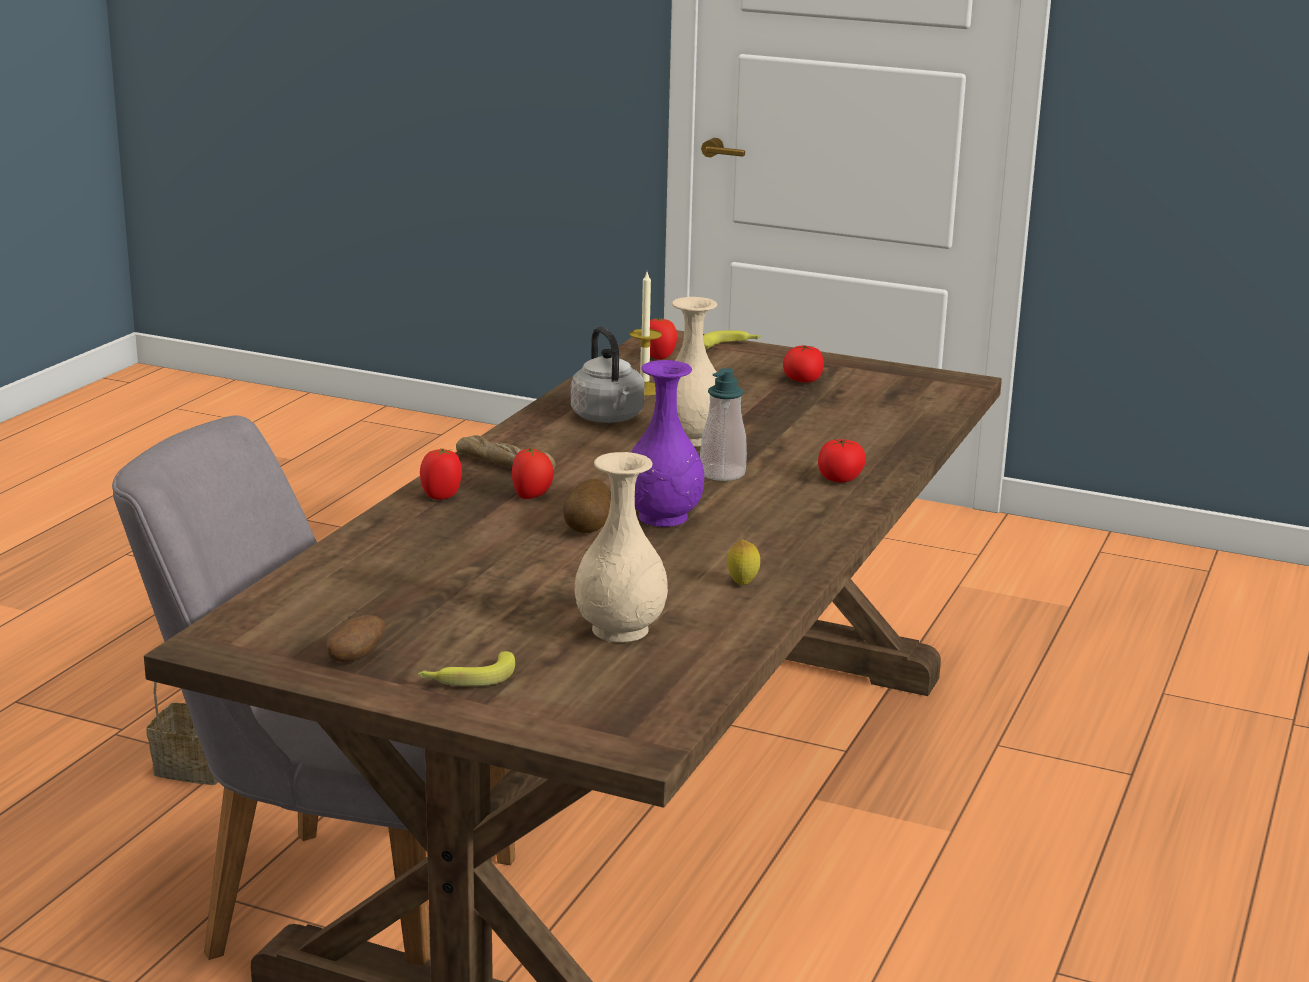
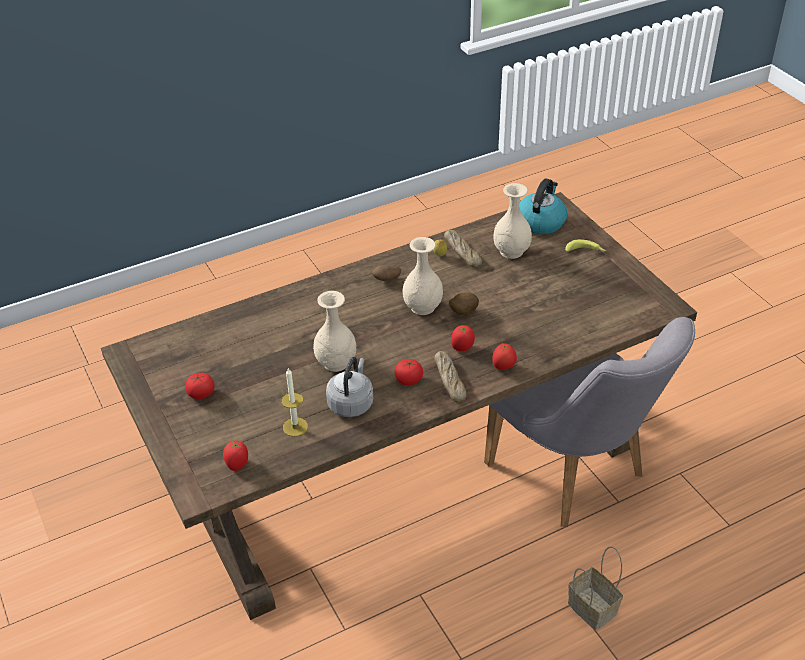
camera: 140 degrees left, 20 degrees up
potato [326,615,385,662] -> potato moved to [372,265,401,281]
purple vase [631,360,705,527] -> beige vase [403,237,443,315]
soap dispenser [700,368,747,481] -> none
banana [703,330,761,350] -> none
tomato [818,439,866,483] -> tomato moved to [394,359,423,386]
none -> bread [444,230,482,268]
none -> kettle [519,178,567,234]

